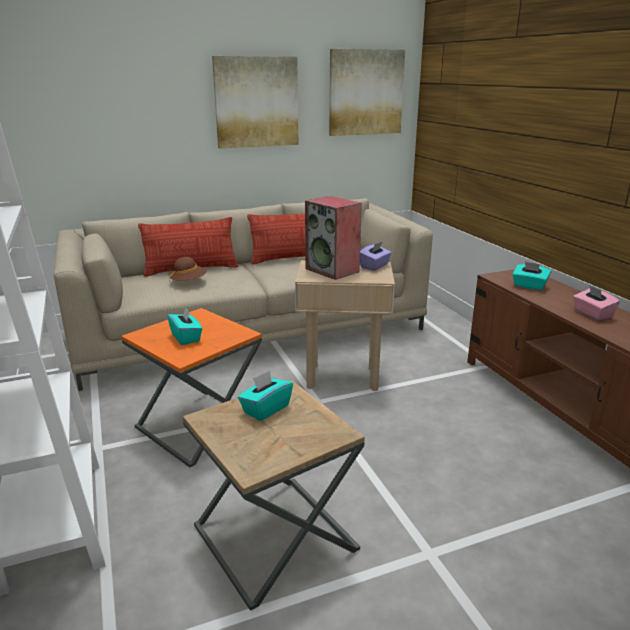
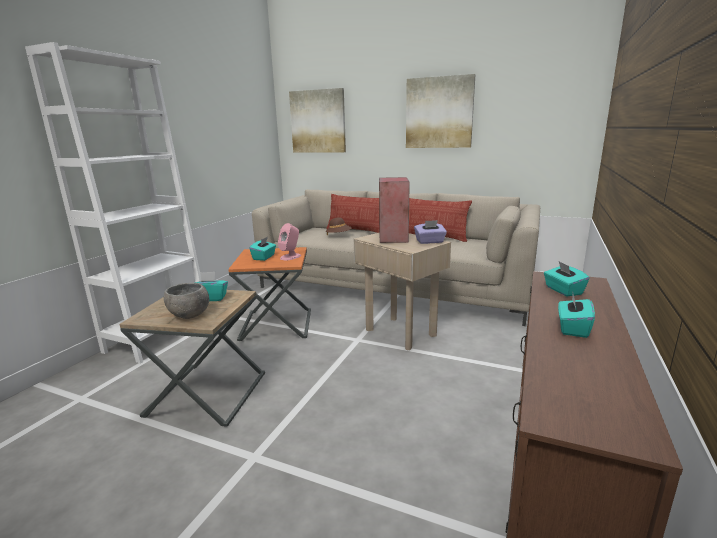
camera: 45 degrees right, 5 degrees down
picture [329,49,405,136] -> picture moved to [289,88,346,153]
pink tissue box [573,285,620,320] -> turquoise tissue box [558,294,595,338]
none -> grey bowl [164,283,209,319]
none -> pink speaker [278,223,301,260]

